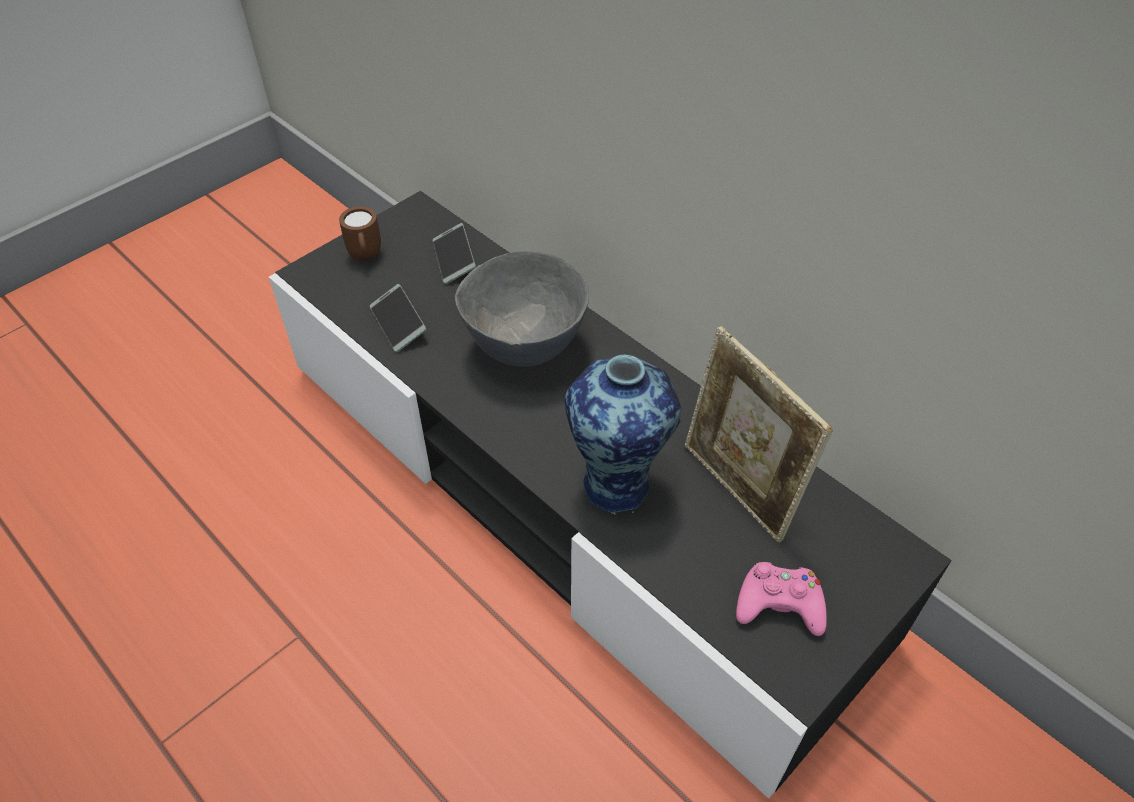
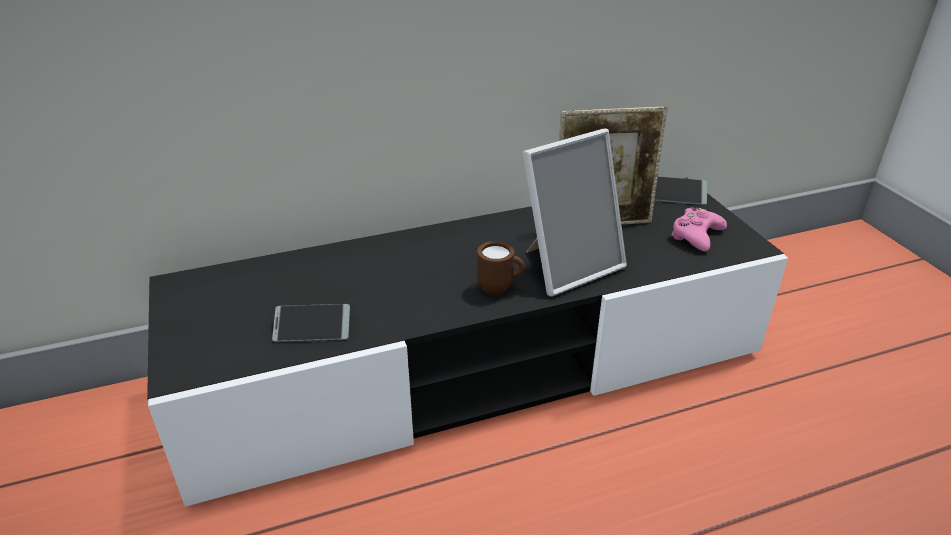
camera: 65 degrees left, 15 degrees down
brown mug [339,206,381,260] -> brown mug moved to [477,241,525,295]
phone [433,223,476,284] -> phone moved to [654,176,707,205]
grey bowl [455,251,589,367] -> none
vase [565,354,681,515] -> picture frame [523,128,627,297]

